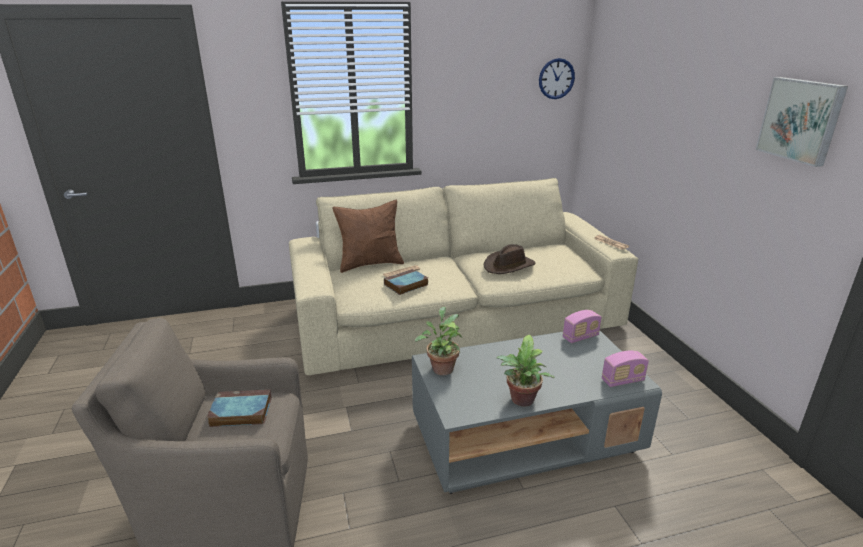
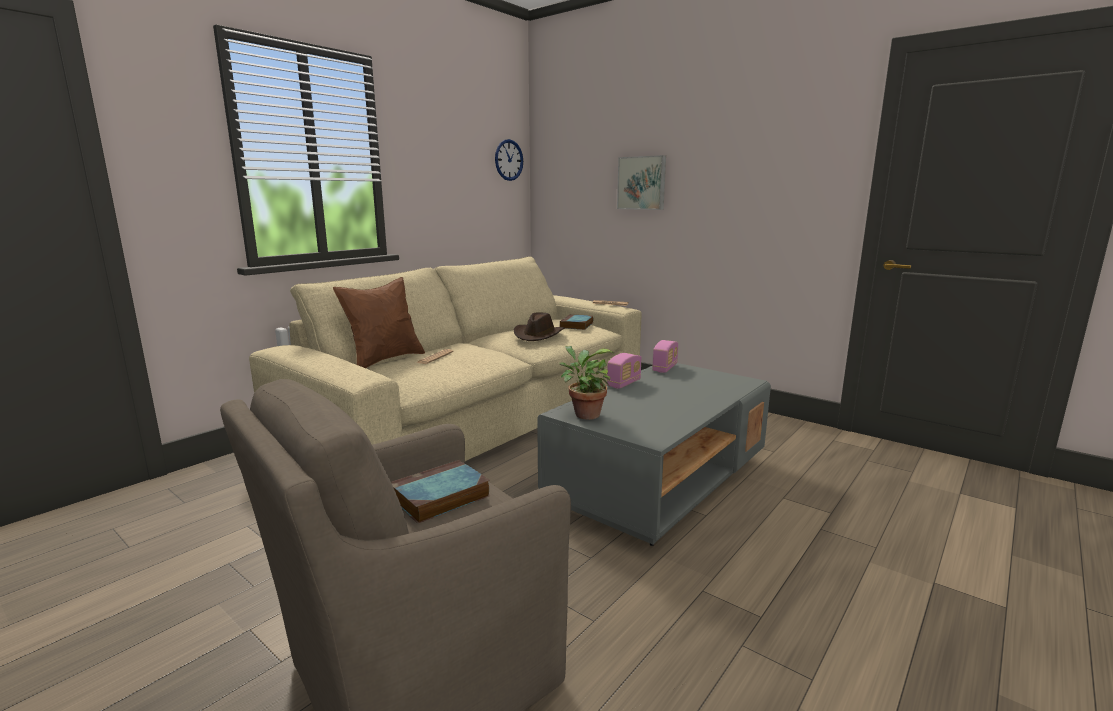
camera: 35 degrees left, 10 degrees down
book [384,269,428,295] -> book moved to [560,314,594,330]
potted plant [496,335,555,406] -> none
radio [602,350,649,387] -> radio moved to [607,353,642,389]
picture [756,77,848,167] -> picture moved to [617,155,666,210]

